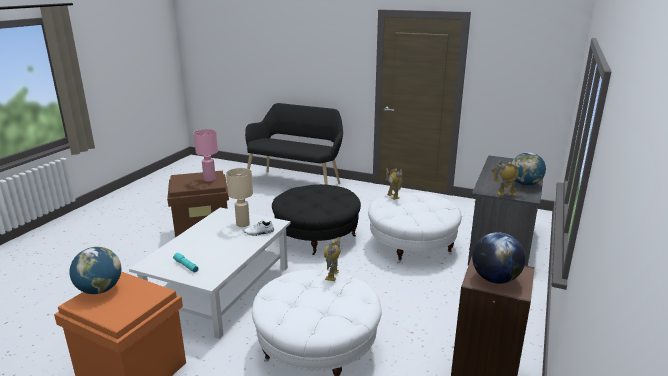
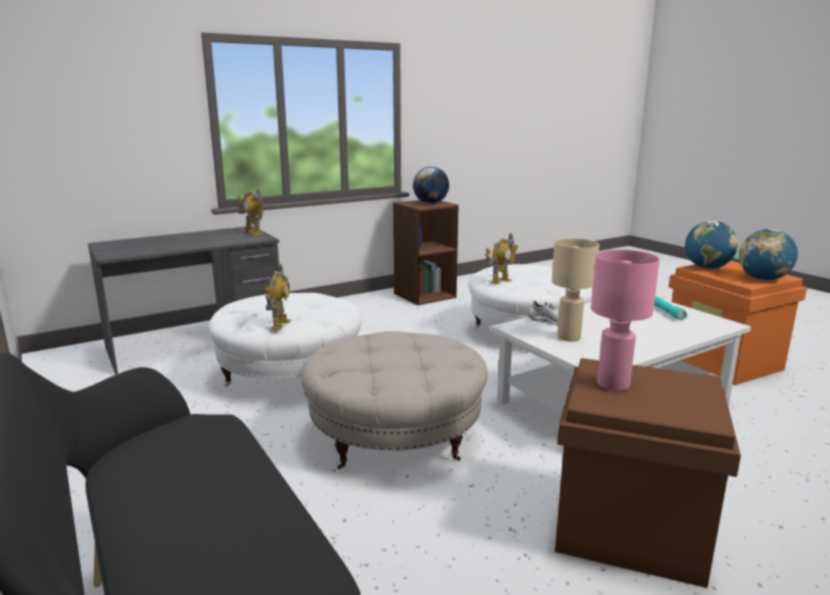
camera: 145 degrees left, 5 degrees down
black ottoman [272,184,361,255] -> beige ottoman [301,331,488,469]
globe [511,152,546,186] -> globe moved to [685,221,738,269]

